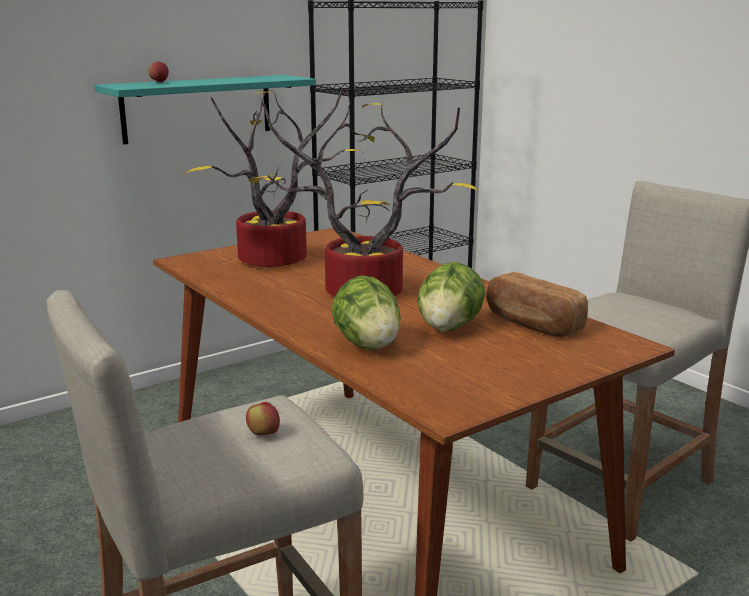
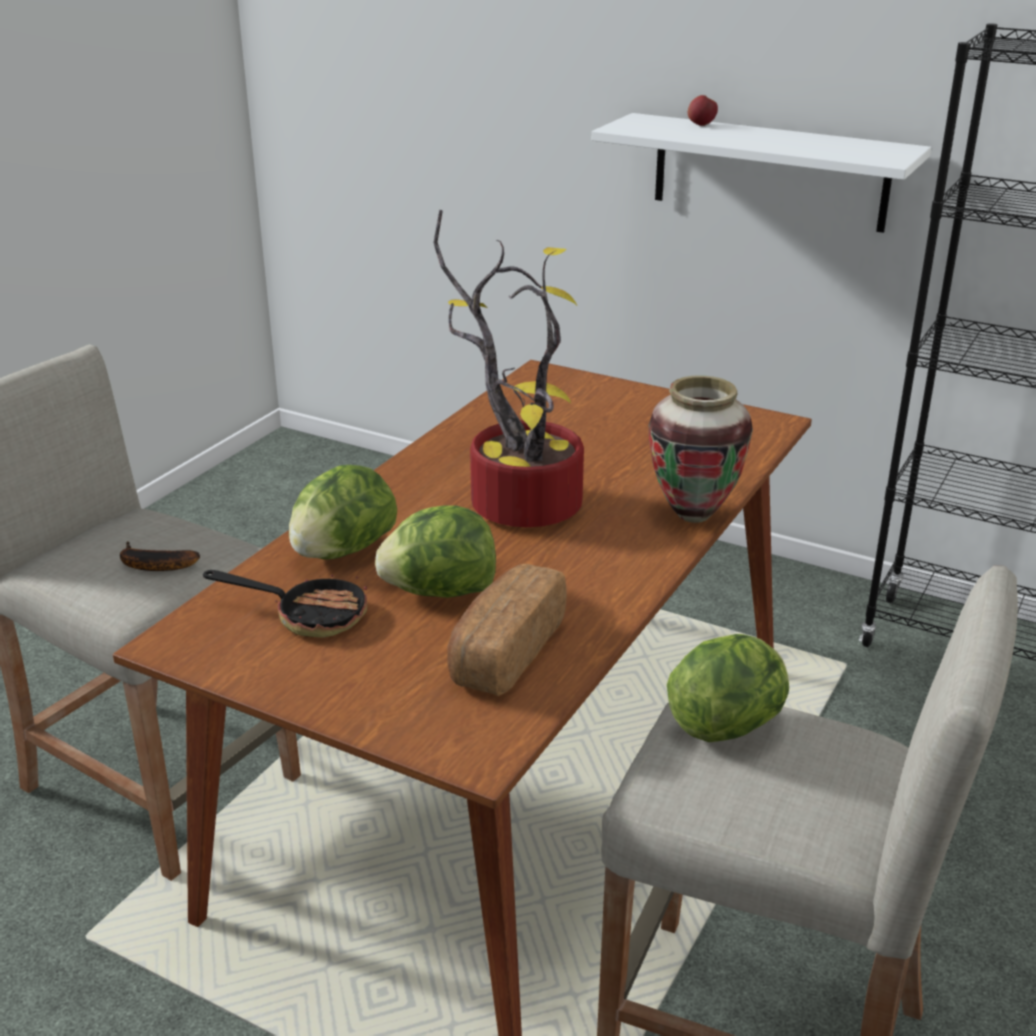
camera: 65 degrees right, 10 degrees up
turquoise shelf [94,75,316,144] -> white shelf [592,113,931,233]
potted plant [183,88,359,267] -> none
apple [246,402,280,435] -> banana [120,541,200,571]
none -> frying pan [203,570,367,638]
none -> vase [649,375,753,523]
none -> lettuce [667,634,789,742]

